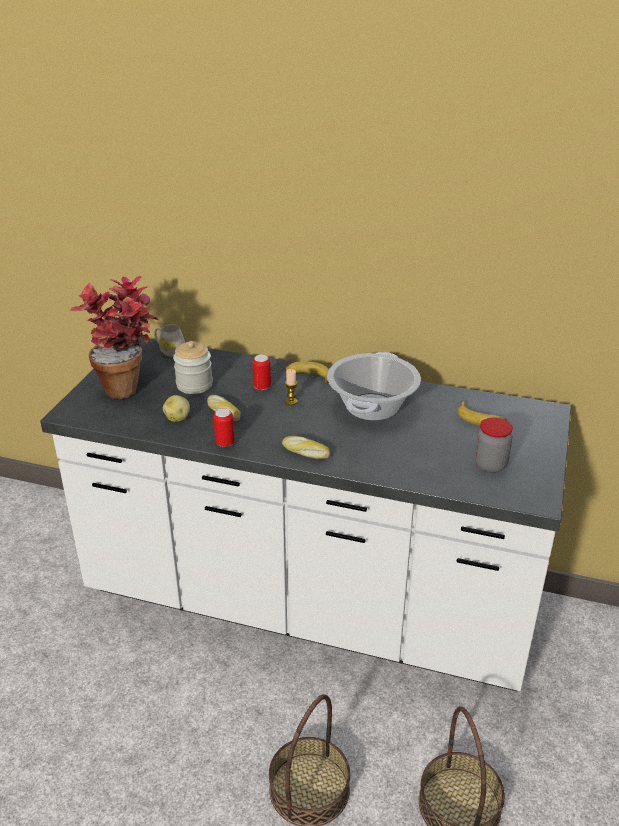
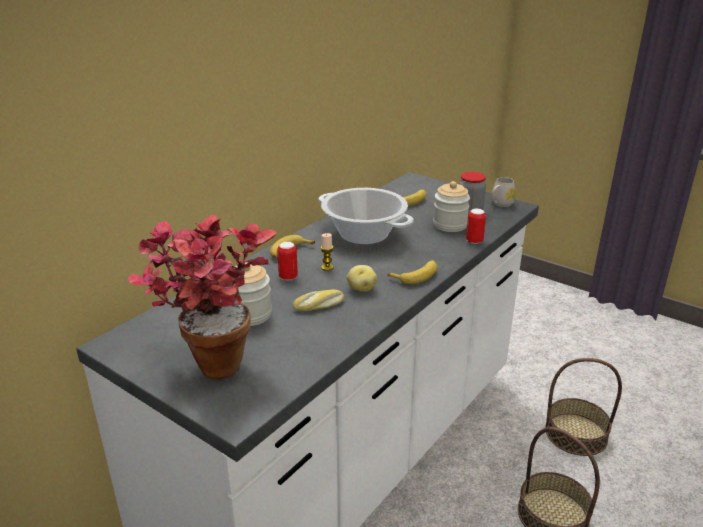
camera: 70 degrees left, 5 degrees down
white mug [154,324,185,357] -> white mug moved to [491,177,516,207]
potato [163,395,190,422] -> potato moved to [346,265,377,292]
can [213,408,235,447] -> can moved to [466,209,486,244]
bread [282,436,330,459] -> banana [387,260,437,284]
none -> jar [433,181,470,232]

